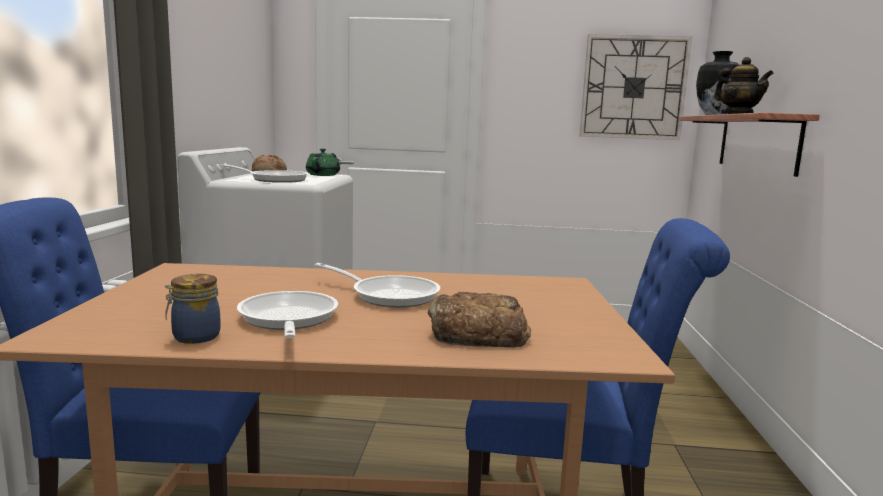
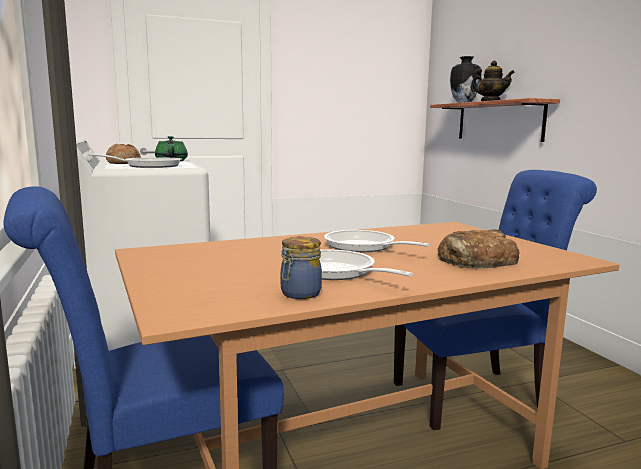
camera: 25 degrees left, 0 degrees up
frying pan [315,263,440,308] -> frying pan turned 135 degrees counterclockwise [324,230,430,252]
wall clock [580,34,692,140] -> none

